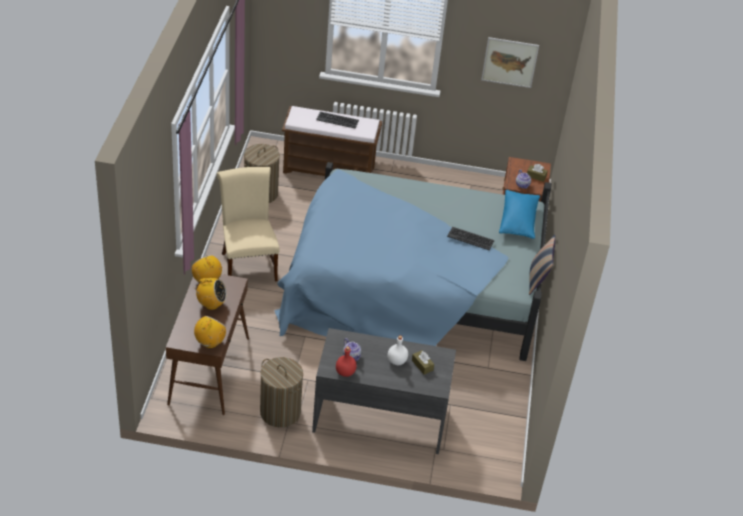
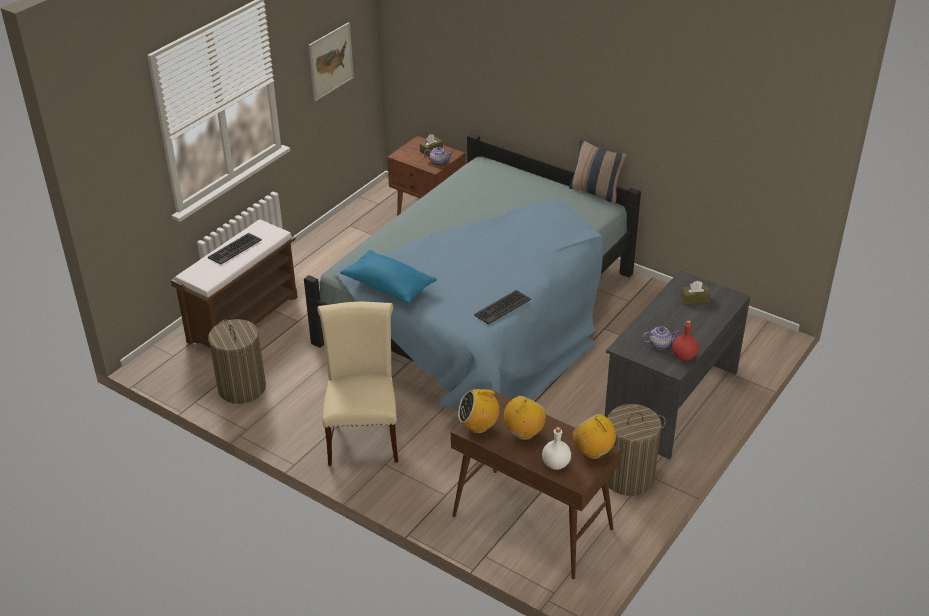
camera: 60 degrees left, 5 degrees down
beige chair [216,167,280,282] -> beige chair turned 75 degrees clockwise [317,302,398,466]
white bottle [388,335,408,365] -> white bottle moved to [542,427,571,470]
keyboard [447,227,495,250] -> keyboard moved to [474,290,531,325]
blue pillow [499,190,540,239] -> blue pillow moved to [340,250,437,304]

